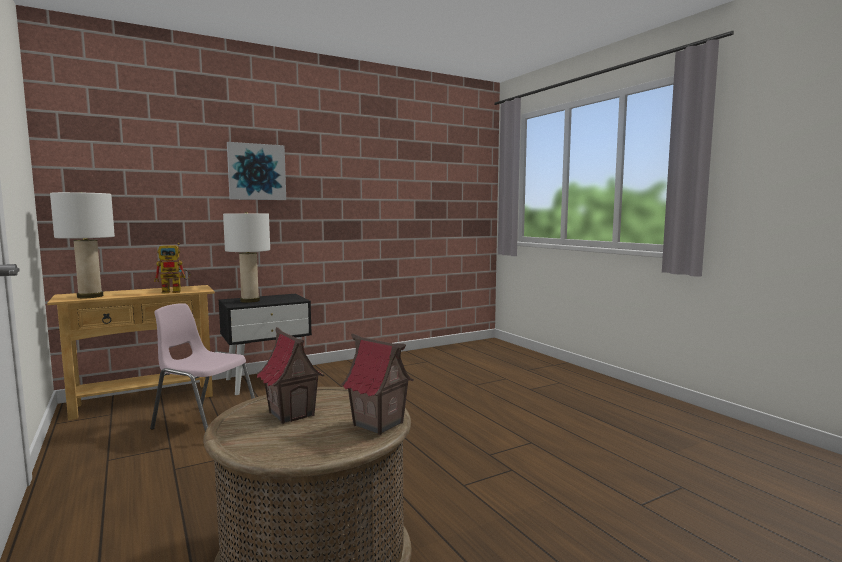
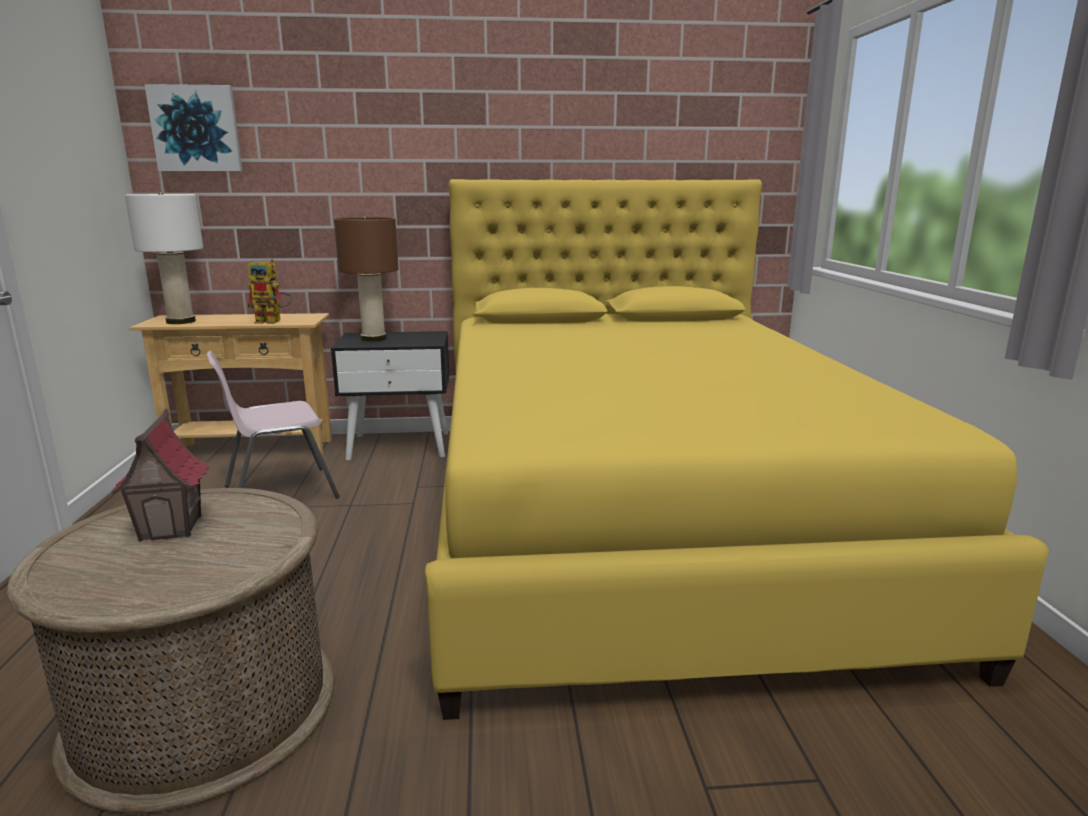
camera: 25 degrees right, 10 degrees up
pink chair [150,304,255,431] -> pink chair turned 75 degrees counterclockwise [207,351,340,498]
white table lamp [223,212,270,303] -> brown table lamp [334,216,399,342]
picture [227,142,286,200] -> picture moved to [145,84,242,171]
toy house [341,334,414,435] -> none
none -> yellow bed [425,179,1049,720]

